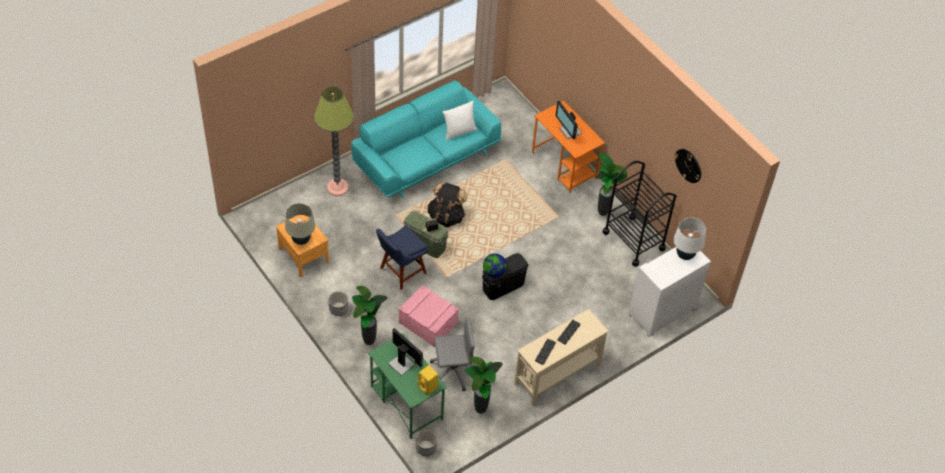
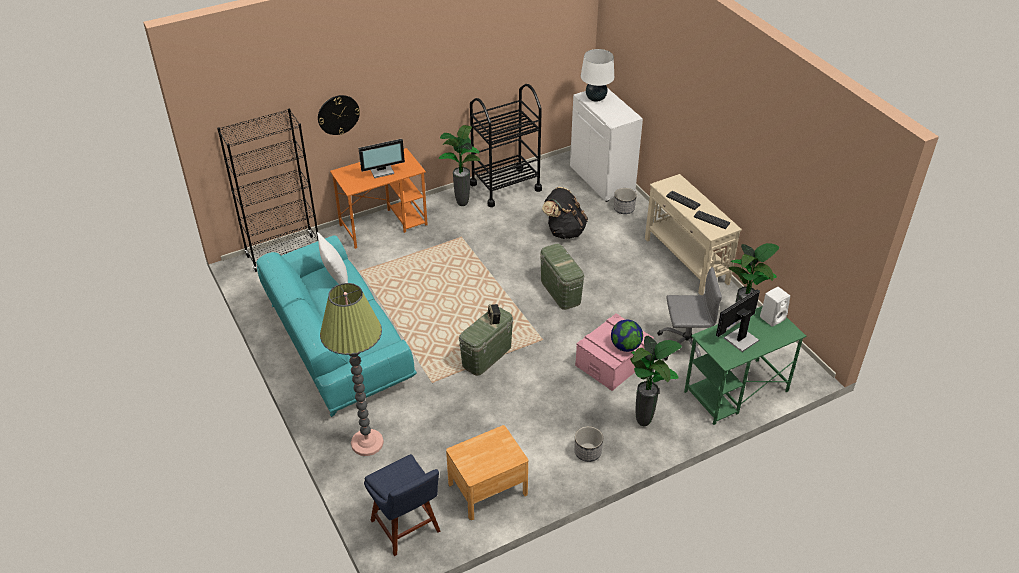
camera: 80 degrees left, 10 degrees down
beige table lamp [285,203,315,245] -> none
blue chair [376,225,428,290] -> blue chair moved to [364,454,440,556]
planter [416,430,437,456] -> planter moved to [614,188,637,214]
yellow speaker [417,365,438,395] -> white speaker [760,287,790,327]
black backpack [428,182,467,227] -> black backpack moved to [542,187,588,239]
grey office chair [430,317,478,391] -> grey office chair turned 90 degrees clockwise [657,267,722,361]
black storage box [482,253,528,300] -> green storage box [540,244,585,310]
globe [483,254,507,278] -> globe moved to [611,320,643,352]
wall clock [674,149,701,183] -> wall clock moved to [318,95,360,135]
none -> black bookcase [217,108,318,272]

